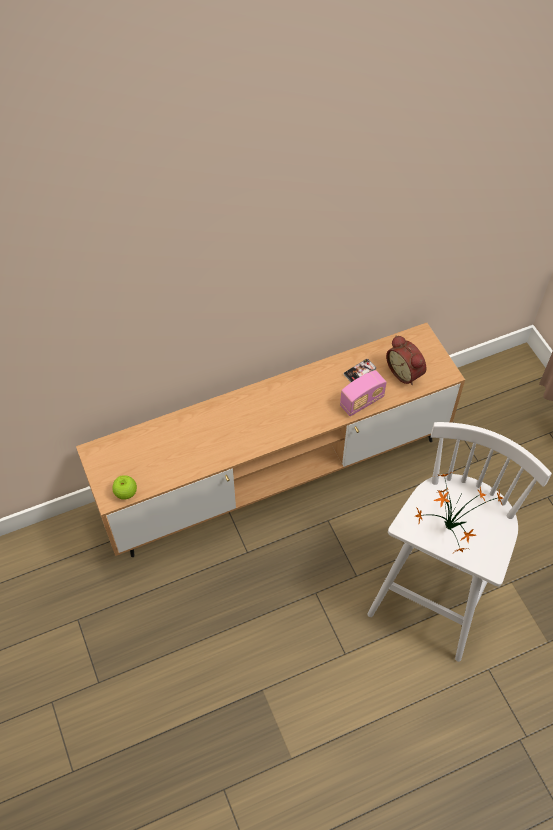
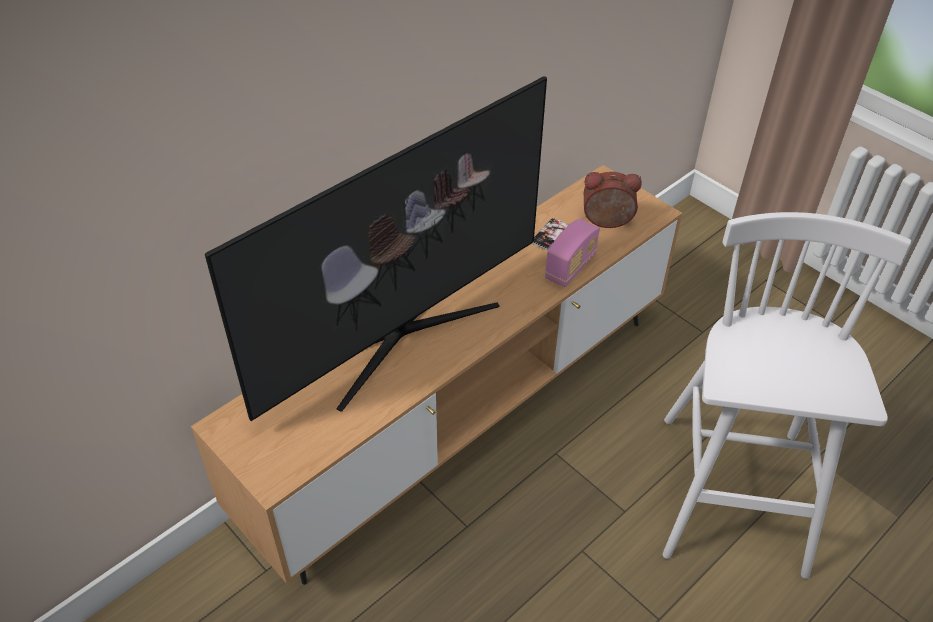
camera: 20 degrees left, 10 degrees down
apple [112,475,137,500] -> none
alarm clock [386,335,426,385] -> alarm clock turned 150 degrees clockwise [584,172,642,228]
potted plant [415,471,503,553] -> none
none -> television [205,76,547,421]

